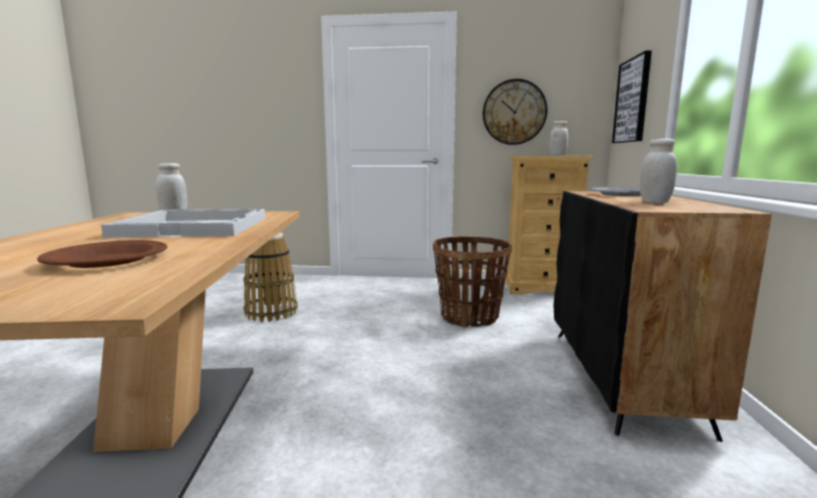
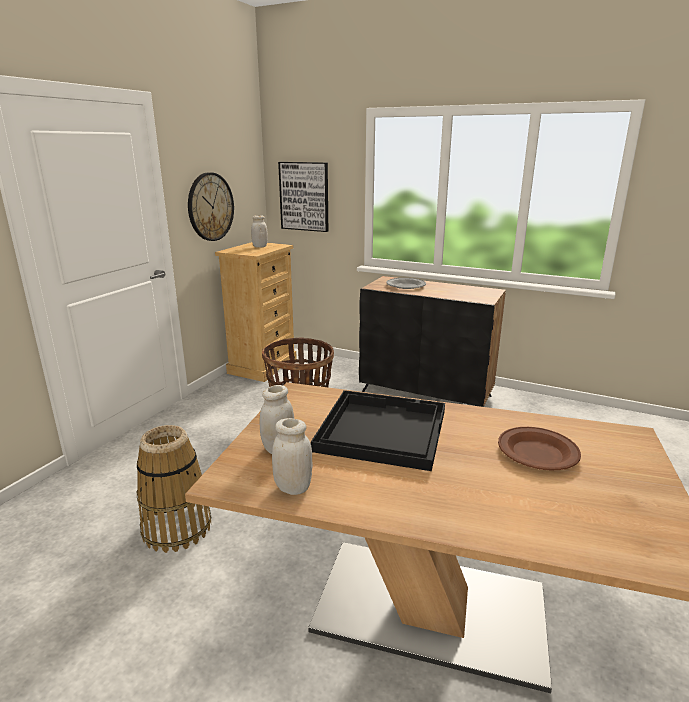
camera: 70 degrees left, 10 degrees up
white tray [101,209,265,238] -> black tray [311,390,445,471]
white jar [640,139,677,203] -> white jar moved to [272,418,313,495]

